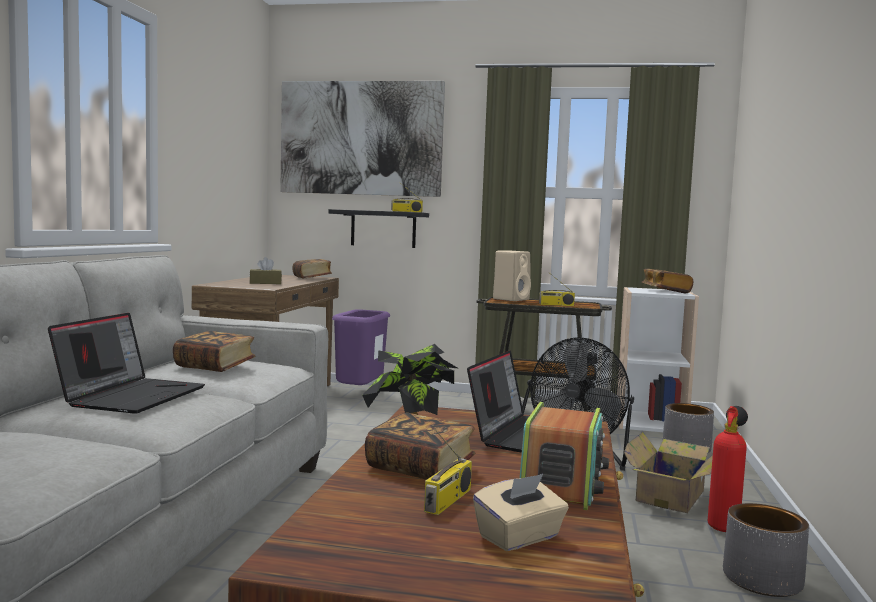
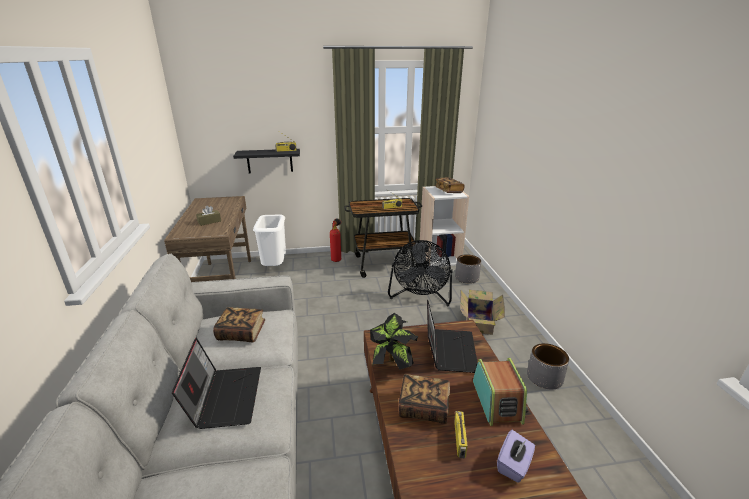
camera: 20 degrees left, 20 degrees up
picture [280,81,445,197] -> none
book [292,259,332,279] -> none
purple trash can [332,309,390,385] -> white trash can [253,215,286,266]
beige tissue box [473,474,569,551] -> purple tissue box [497,430,535,483]
beige speaker [493,251,531,301] -> none
fire extinguisher [708,406,748,532] -> fire extinguisher moved to [330,218,341,262]

